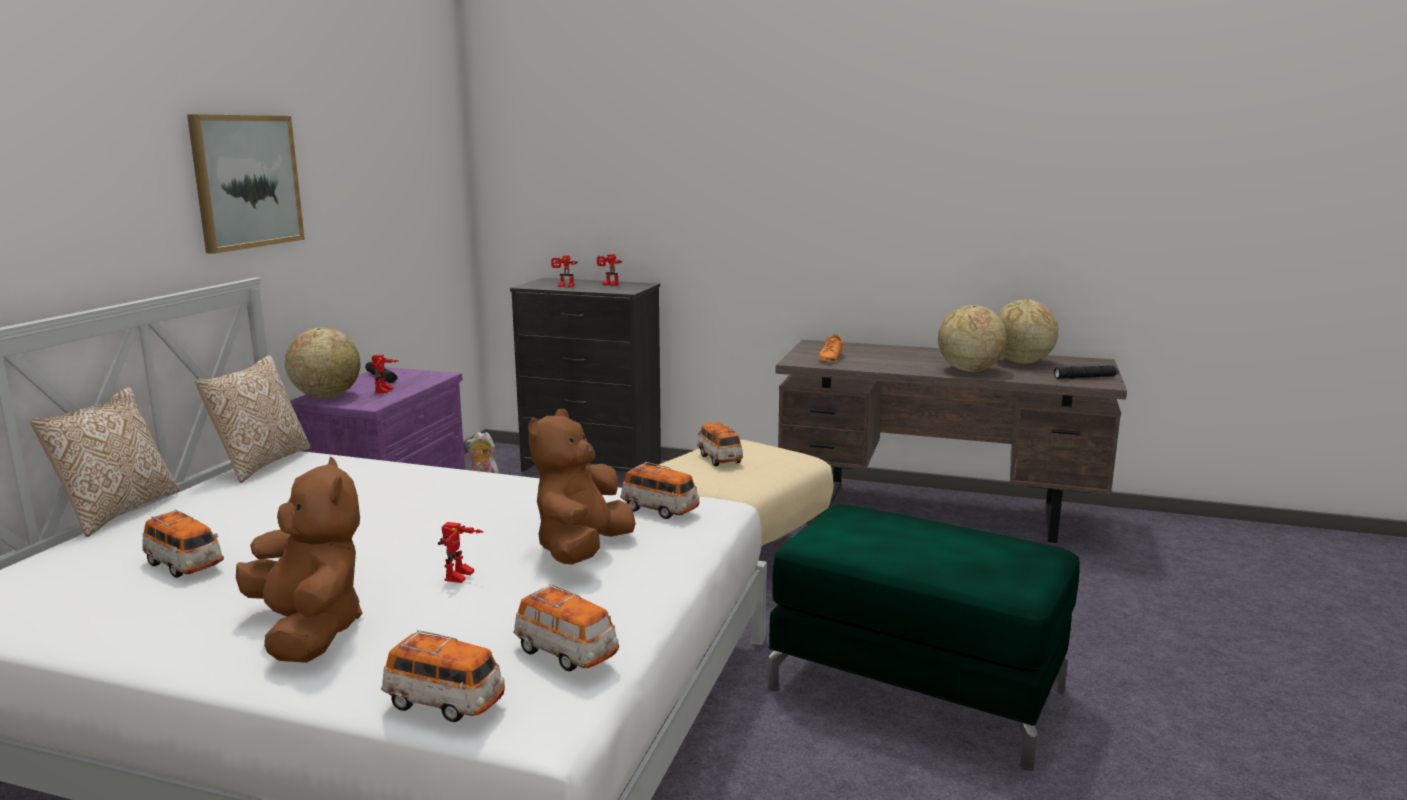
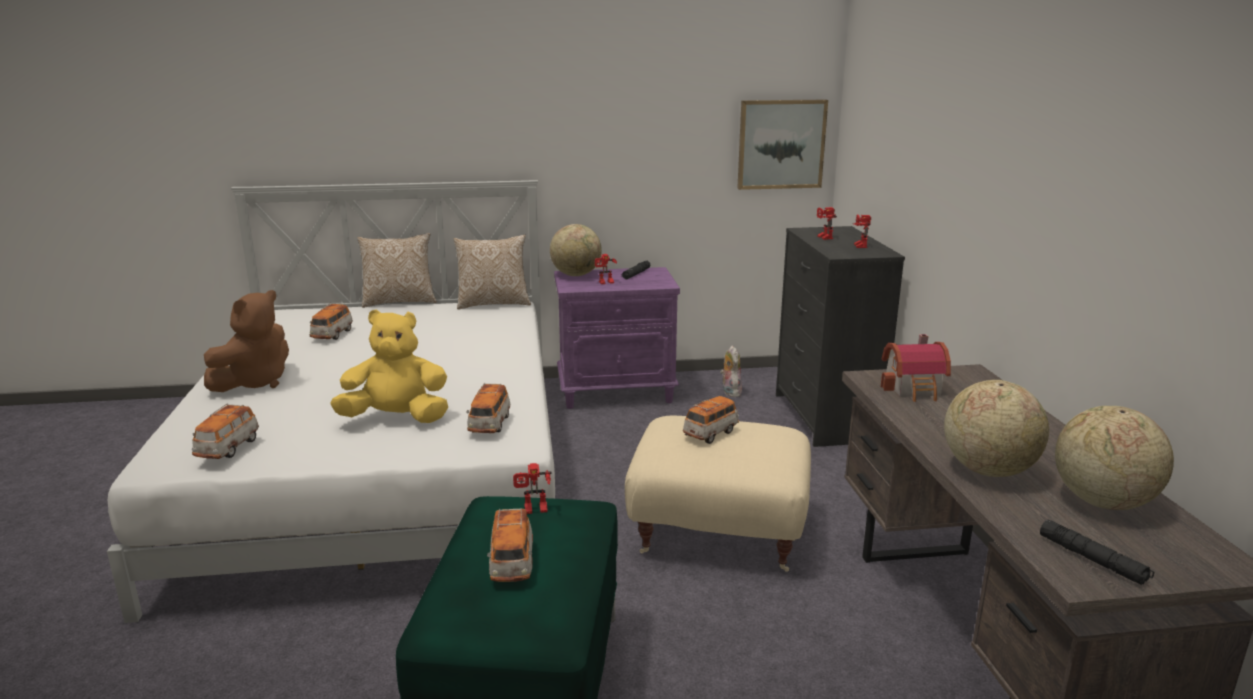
camera: 65 degrees right, 5 degrees up
picture [187,114,305,254] -> picture moved to [737,100,828,190]
toy car [381,630,505,722] -> toy car moved to [487,508,533,582]
toy robot [438,522,483,583] -> toy robot moved to [513,463,552,514]
brown plush toy [528,409,636,565] -> yellow plush toy [330,309,448,423]
orange shoe [818,334,843,362] -> toy house [881,334,951,402]

